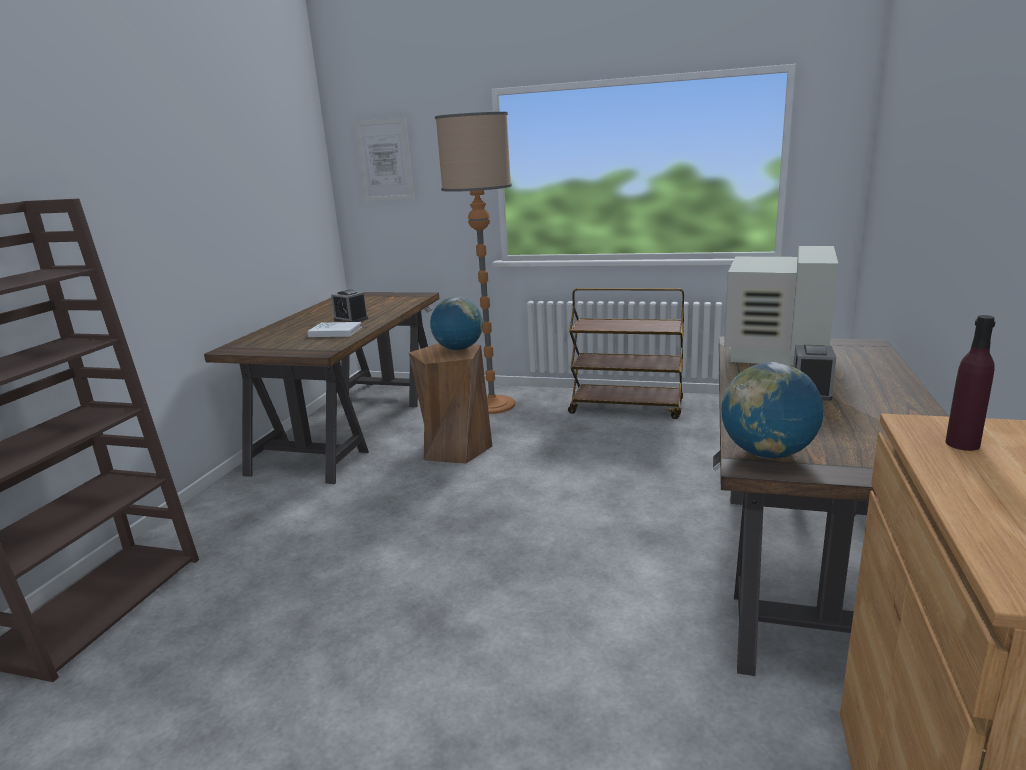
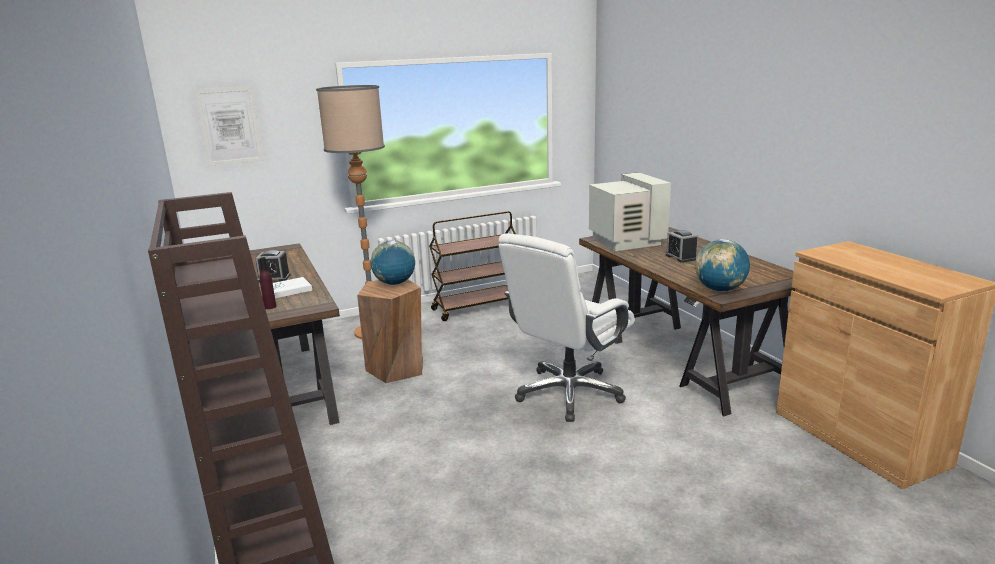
camera: 40 degrees left, 0 degrees up
purple bottle [946,315,995,451] -> purple bottle moved to [259,257,276,309]
none -> white office chair [498,234,634,422]

